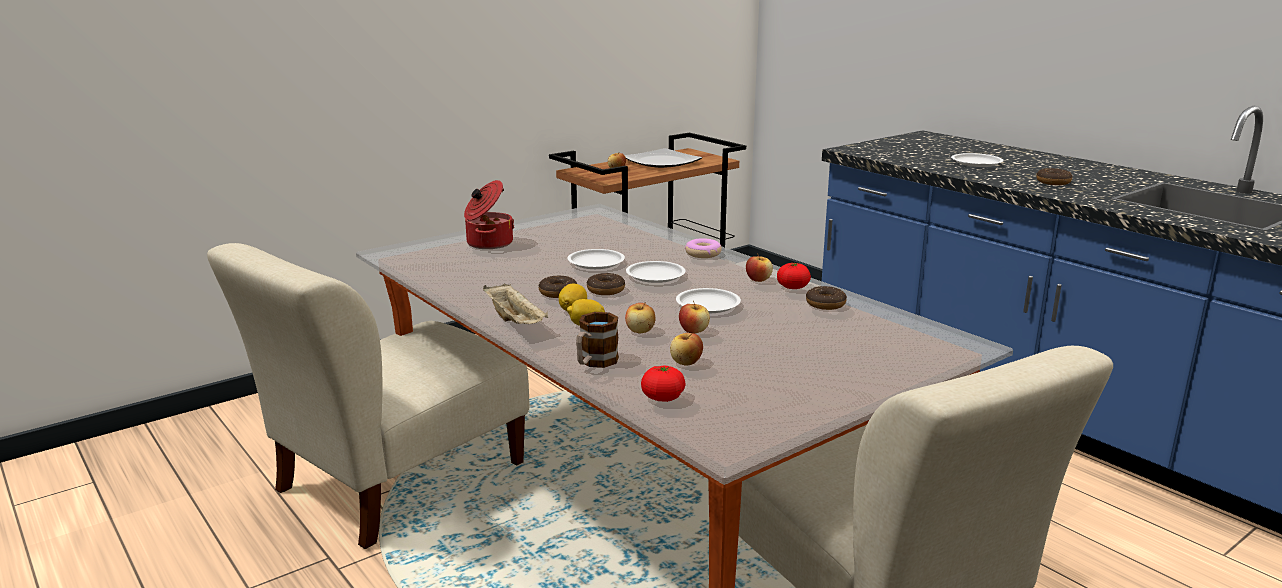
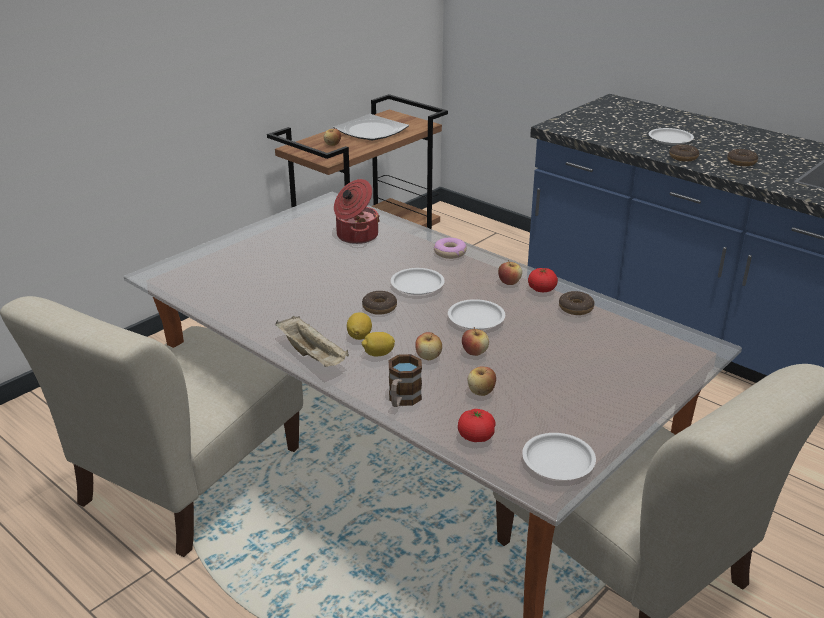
camera: 10 degrees left, 10 degrees up
cooking pot [464,180,514,249] -> cooking pot moved to [334,179,380,244]
donut [539,275,577,298] -> donut moved to [669,144,699,161]
white plate [567,249,625,269] -> white plate moved to [522,433,596,480]

